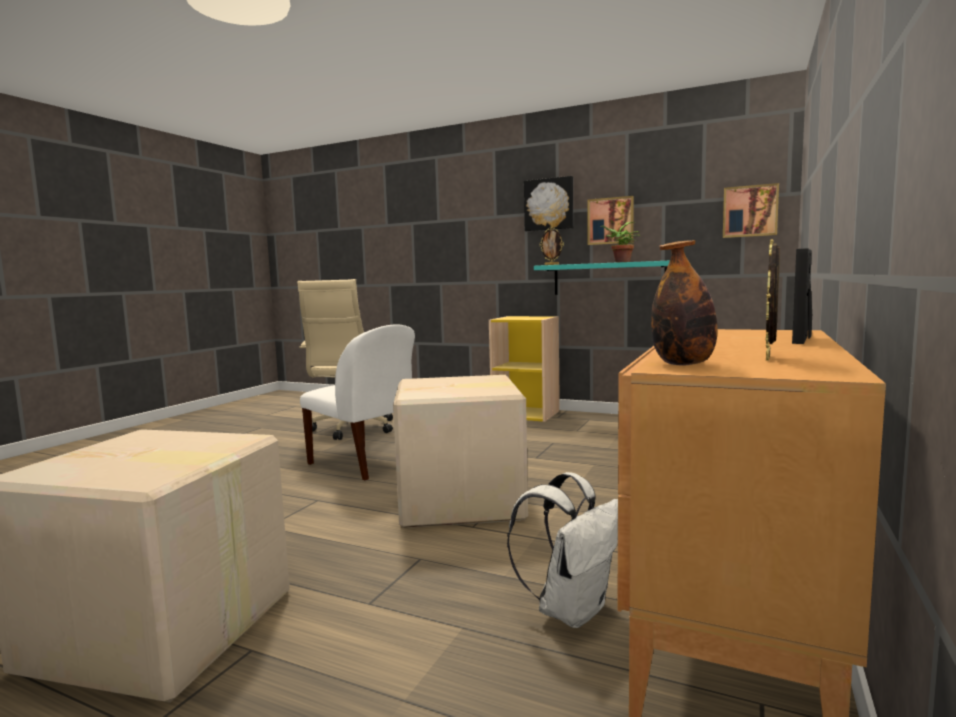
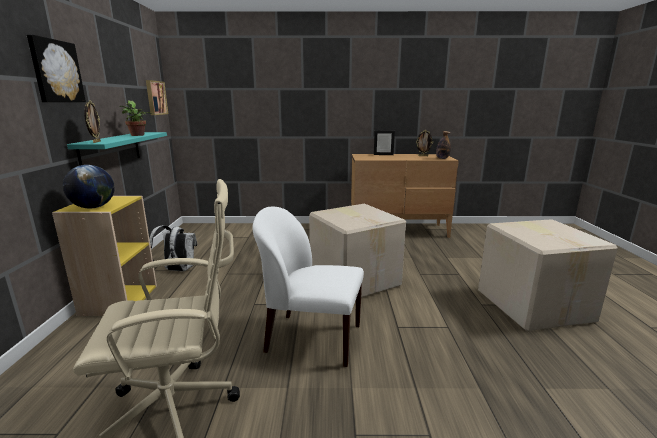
camera: 115 degrees left, 10 degrees up
white chair [300,324,415,481] -> white chair turned 90 degrees counterclockwise [252,207,364,367]
white backpack [507,472,618,628] -> white backpack moved to [150,225,197,271]
picture [587,196,634,245] -> none
none -> globe [63,165,115,208]

